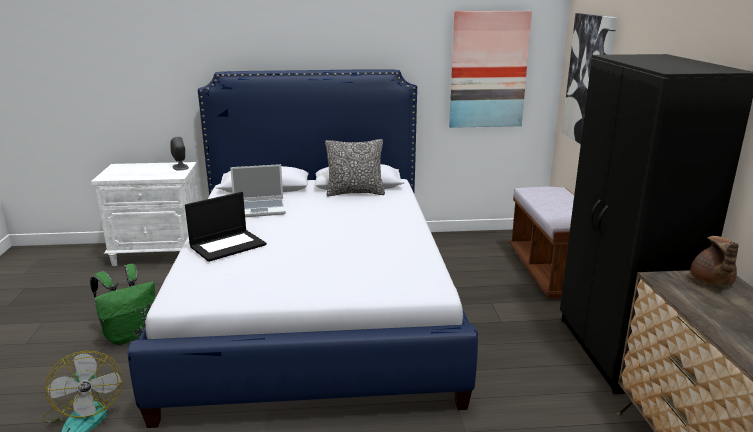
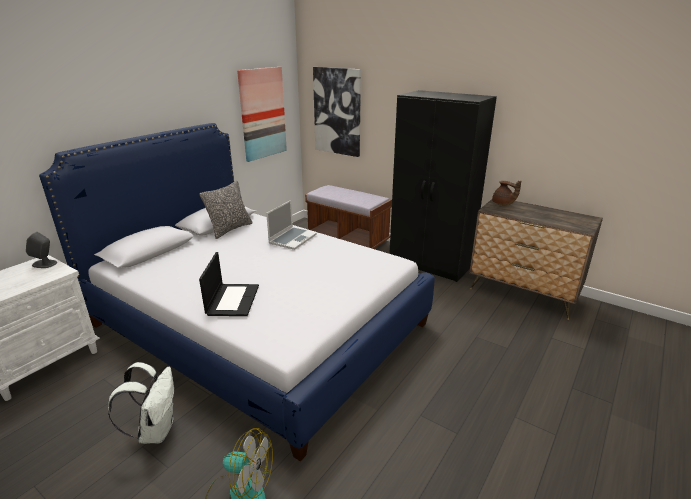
camera: 50 degrees left, 5 degrees up
green backpack [90,264,155,345] -> white backpack [108,362,174,444]
laptop [230,164,286,217] -> laptop moved to [266,200,317,250]

